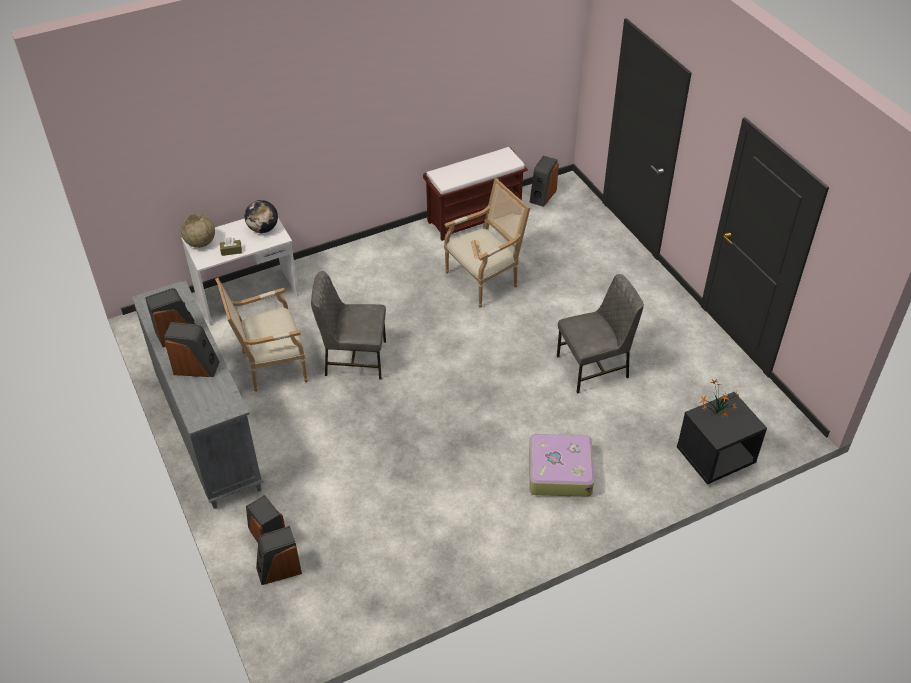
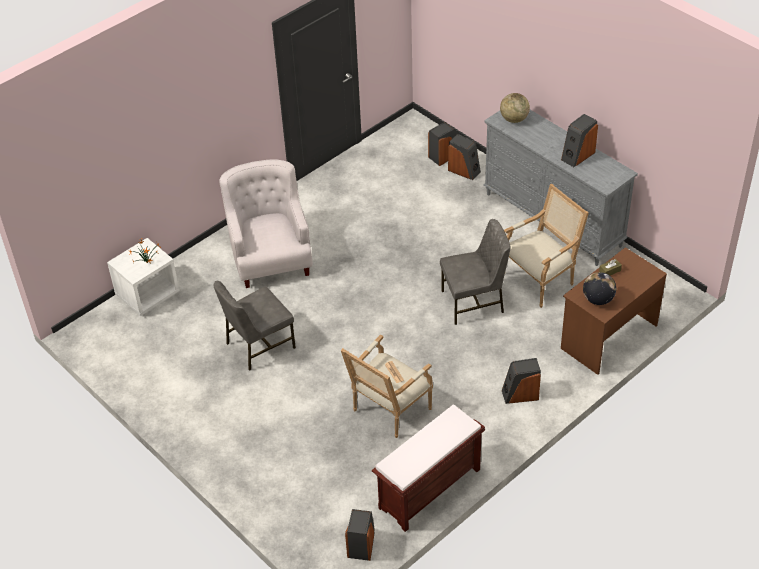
camera: 165 degrees right, 0 degrees up
speaker [164,322,219,377] -> speaker moved to [502,358,541,404]
globe [181,214,215,248] -> globe moved to [500,93,530,123]
white desk [181,218,299,326] -> brown desk [561,247,667,375]
suitcase [529,433,594,497] -> white armchair [220,159,313,288]
black nightstand [677,392,767,484] -> white nightstand [107,238,180,316]

